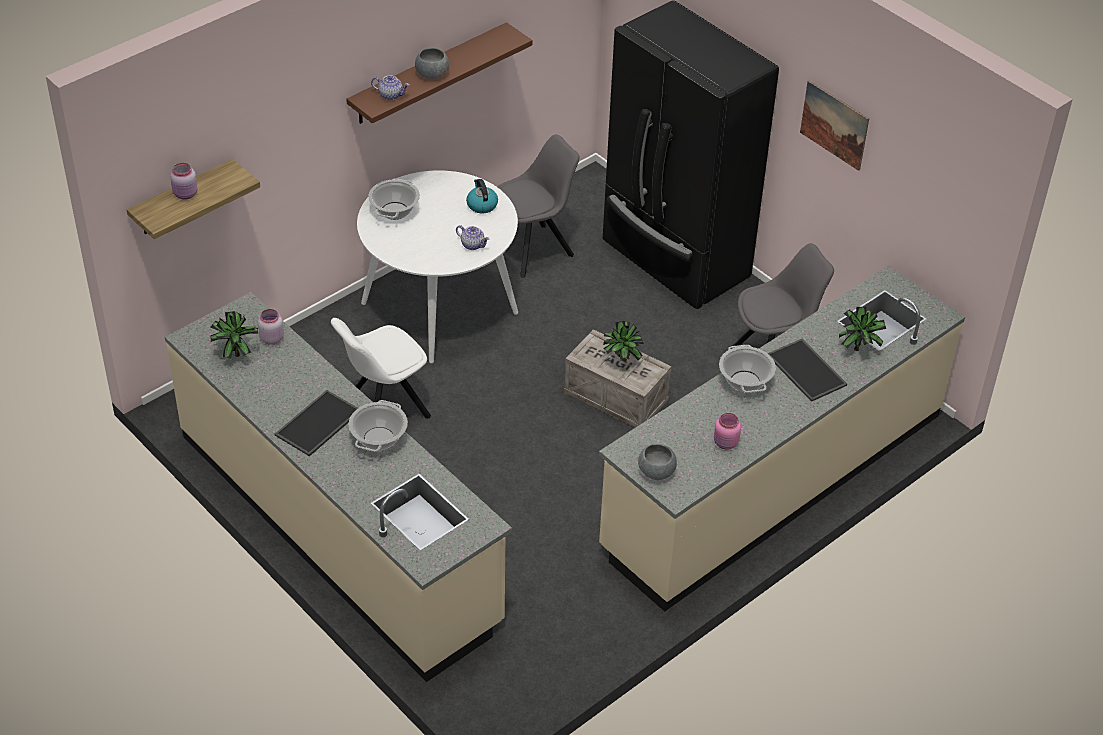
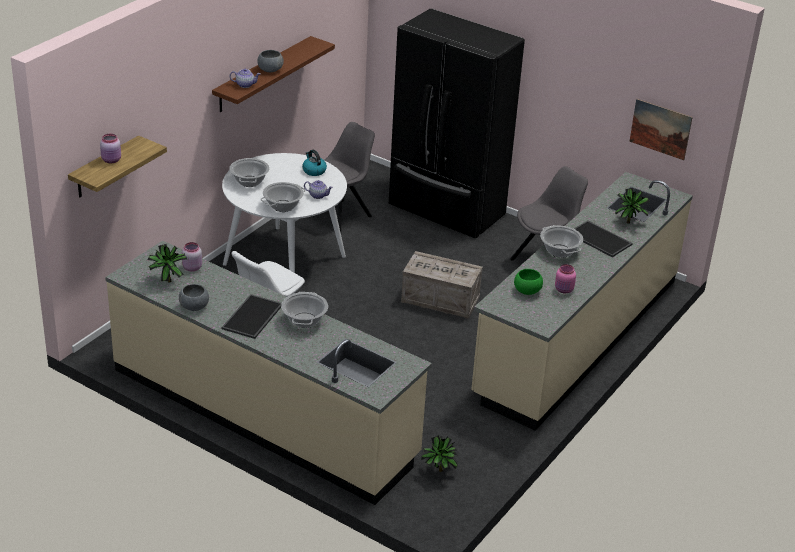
camera: 15 degrees left, 10 degrees down
potted plant [603,321,644,362] -> potted plant moved to [421,435,458,472]
grey bowl [638,444,677,480] -> grey bowl moved to [179,284,209,311]
picture [800,81,869,171] -> picture moved to [629,99,693,160]
none -> cooking pot [260,182,306,212]
none -> green bowl [514,269,543,295]

